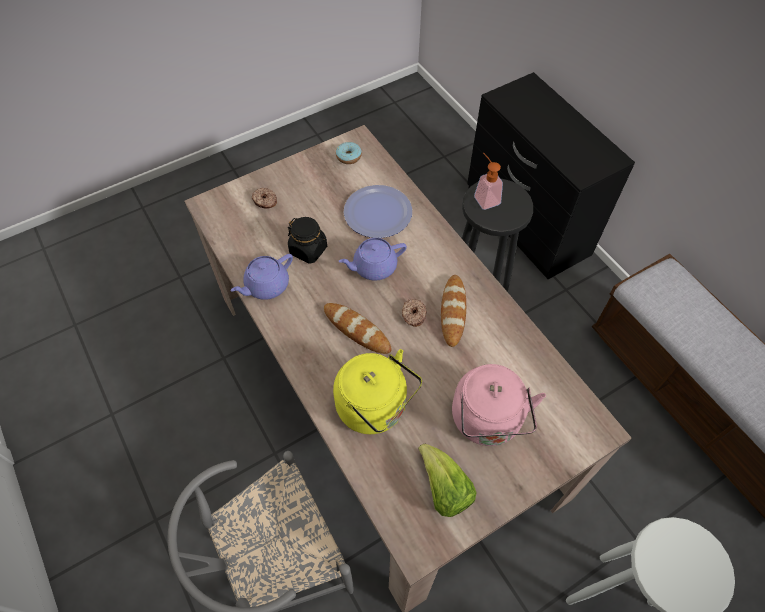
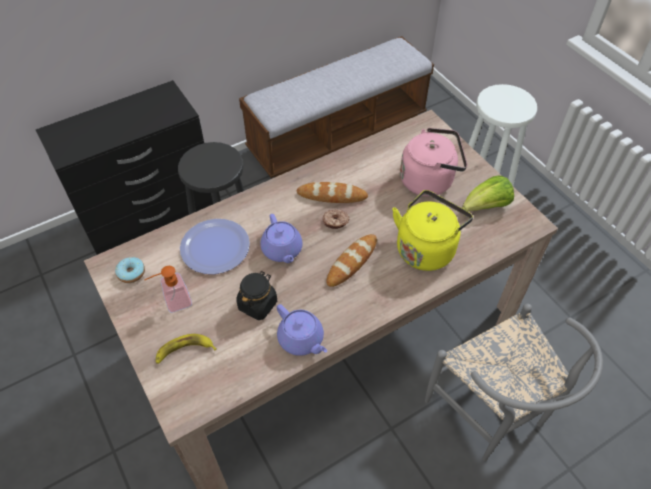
camera: 90 degrees left, 5 degrees down
donut [252,188,277,209] -> banana [156,334,216,364]
soap dispenser [474,153,503,210] -> soap dispenser moved to [144,266,192,313]

